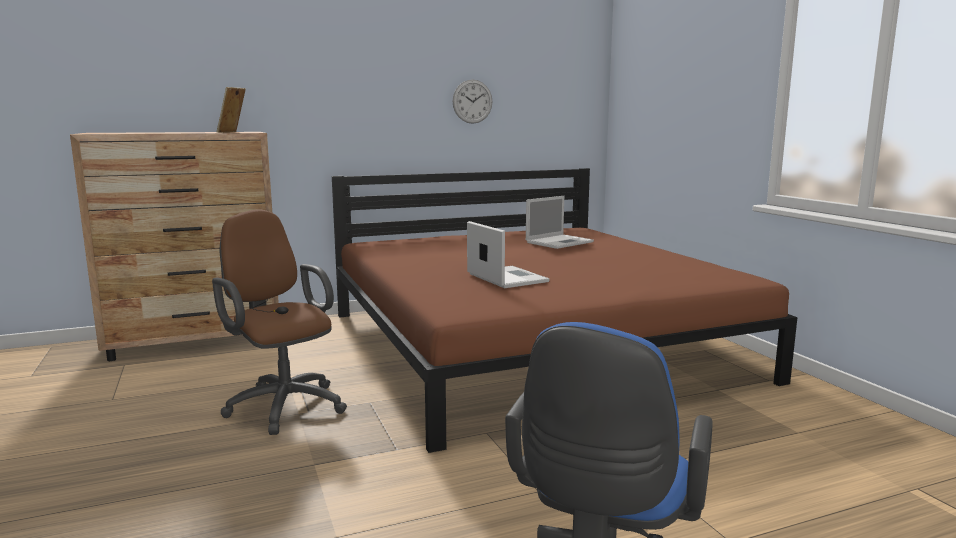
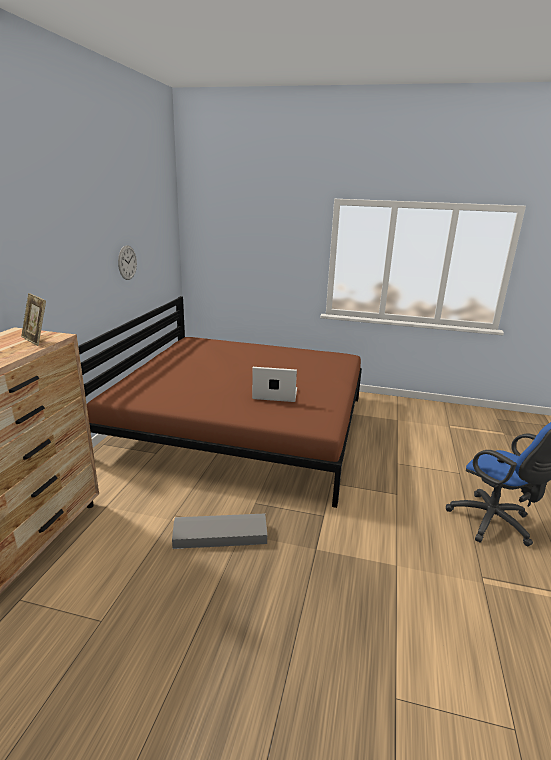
camera: 55 degrees left, 10 degrees up
brown office chair [212,210,347,435] -> grey storage box [172,513,267,549]
laptop [526,196,594,249] -> none

